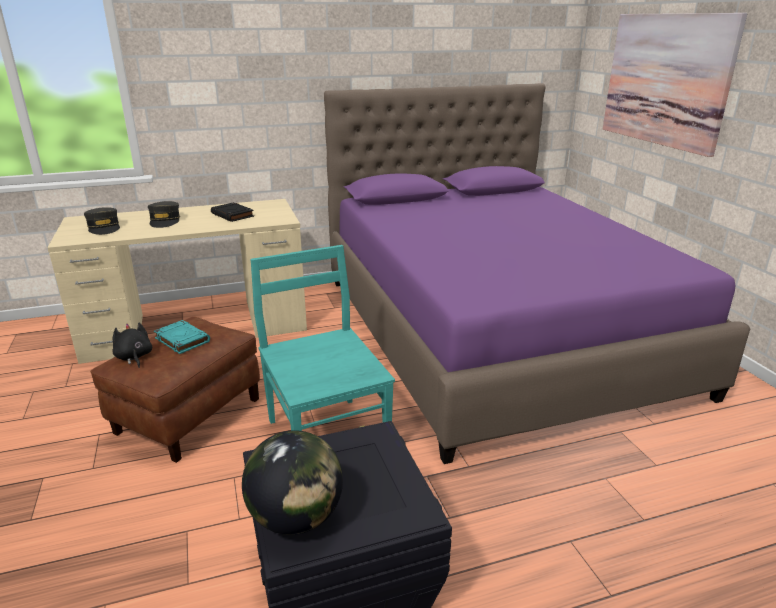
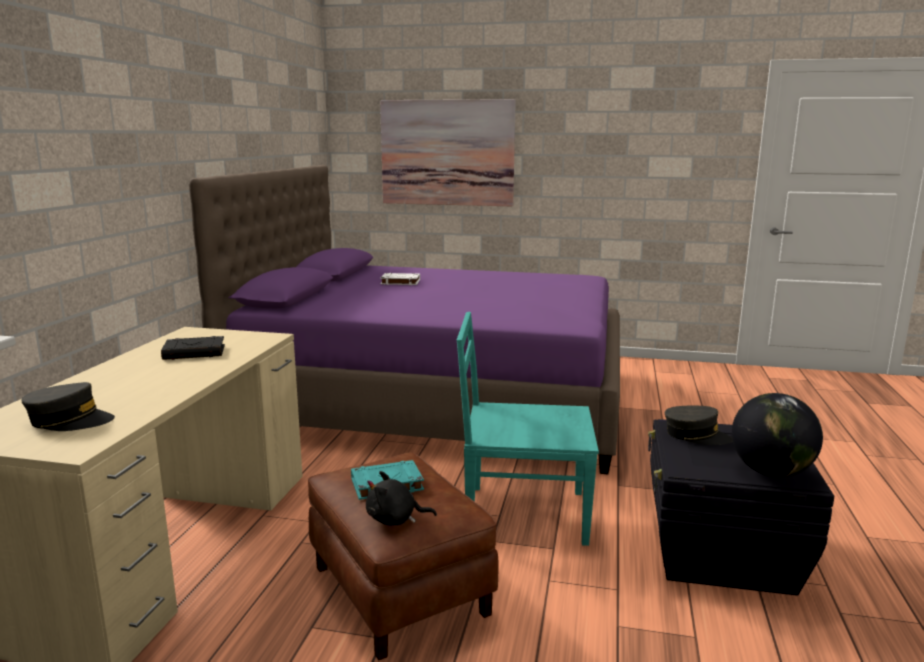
camera: 60 degrees left, 10 degrees down
grey cap [148,201,180,228] -> grey cap moved to [665,406,733,445]
none -> white book [380,273,420,285]

